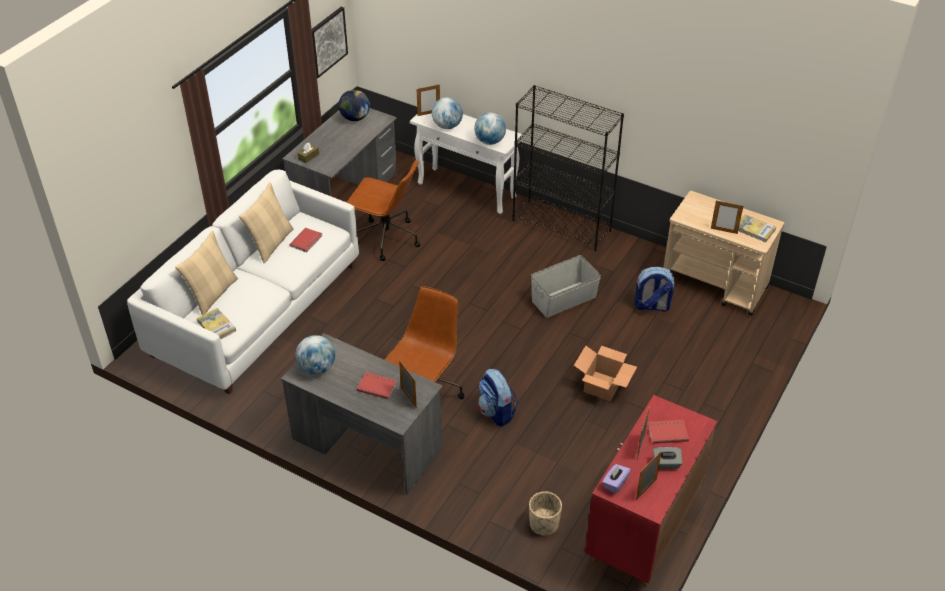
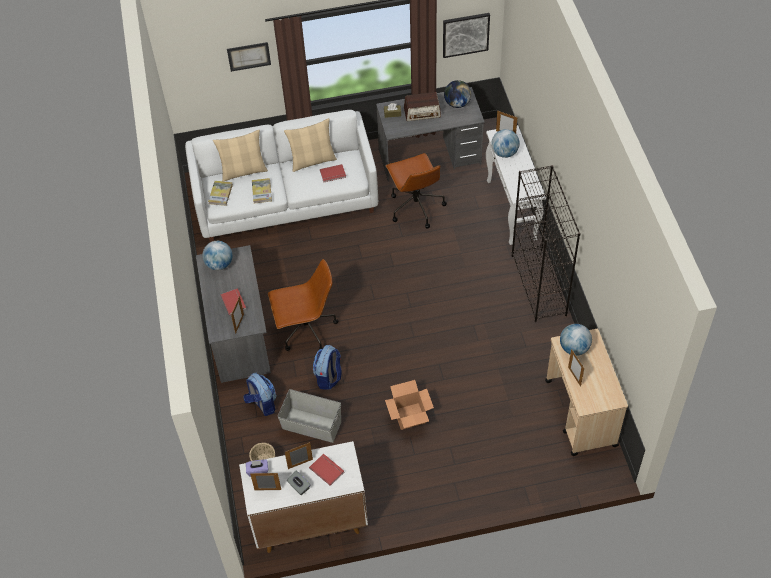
camera: 50 degrees right, 10 degrees up
globe [474,112,506,145] -> globe moved to [560,324,592,356]
grey storage box [531,255,601,318] -> grey storage box moved to [277,389,341,443]
red cabinet [585,395,718,587] -> white cabinet [239,441,368,553]
backpack [634,267,675,312] -> backpack moved to [243,373,276,416]
book [738,214,776,243] -> book moved to [252,178,272,203]
none -> picture [227,42,271,72]
none -> radio [404,92,441,121]

